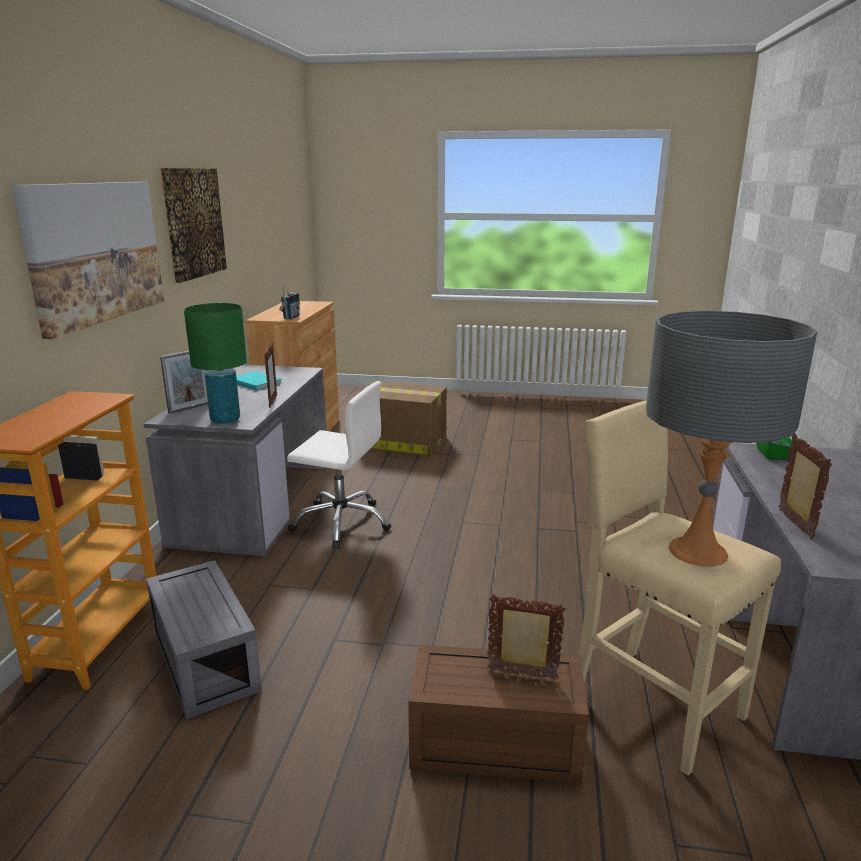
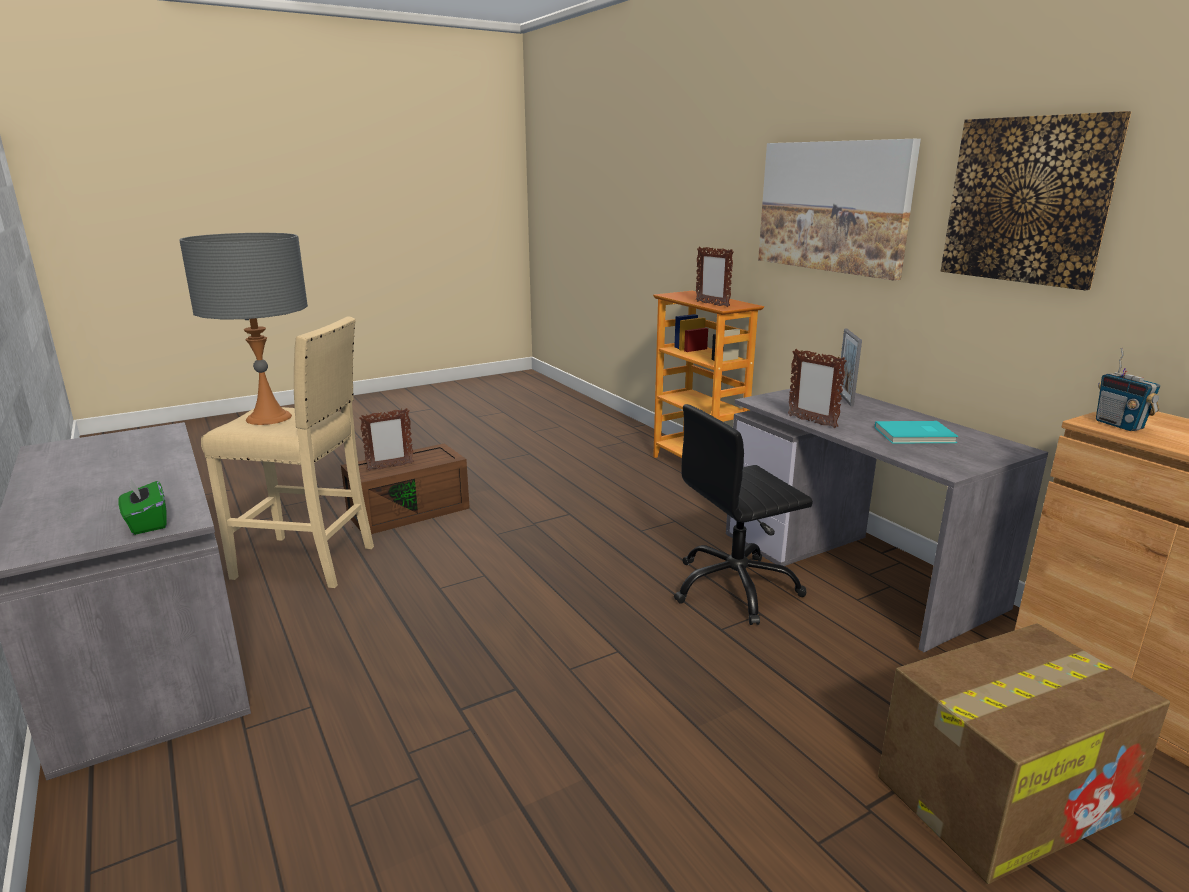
camera: 140 degrees right, 0 degrees up
grey storage box [146,560,262,719] -> none
green table lamp [184,303,247,424] -> none
white office chair [287,381,391,549] -> black office chair [674,404,813,625]
picture frame [778,434,832,539] -> picture frame moved to [696,246,734,307]

